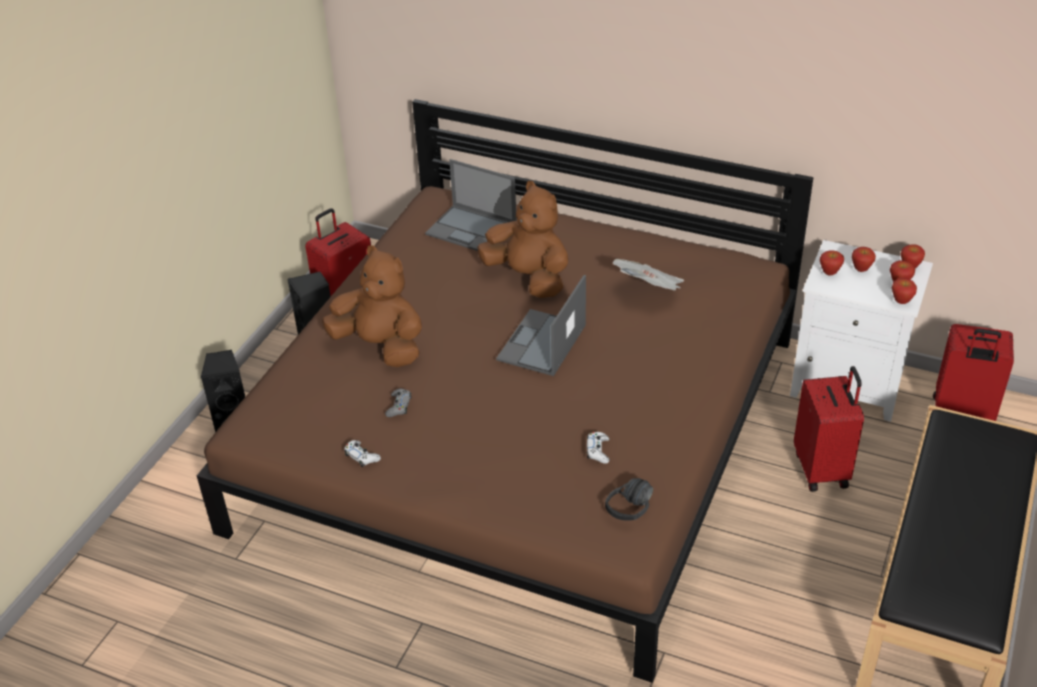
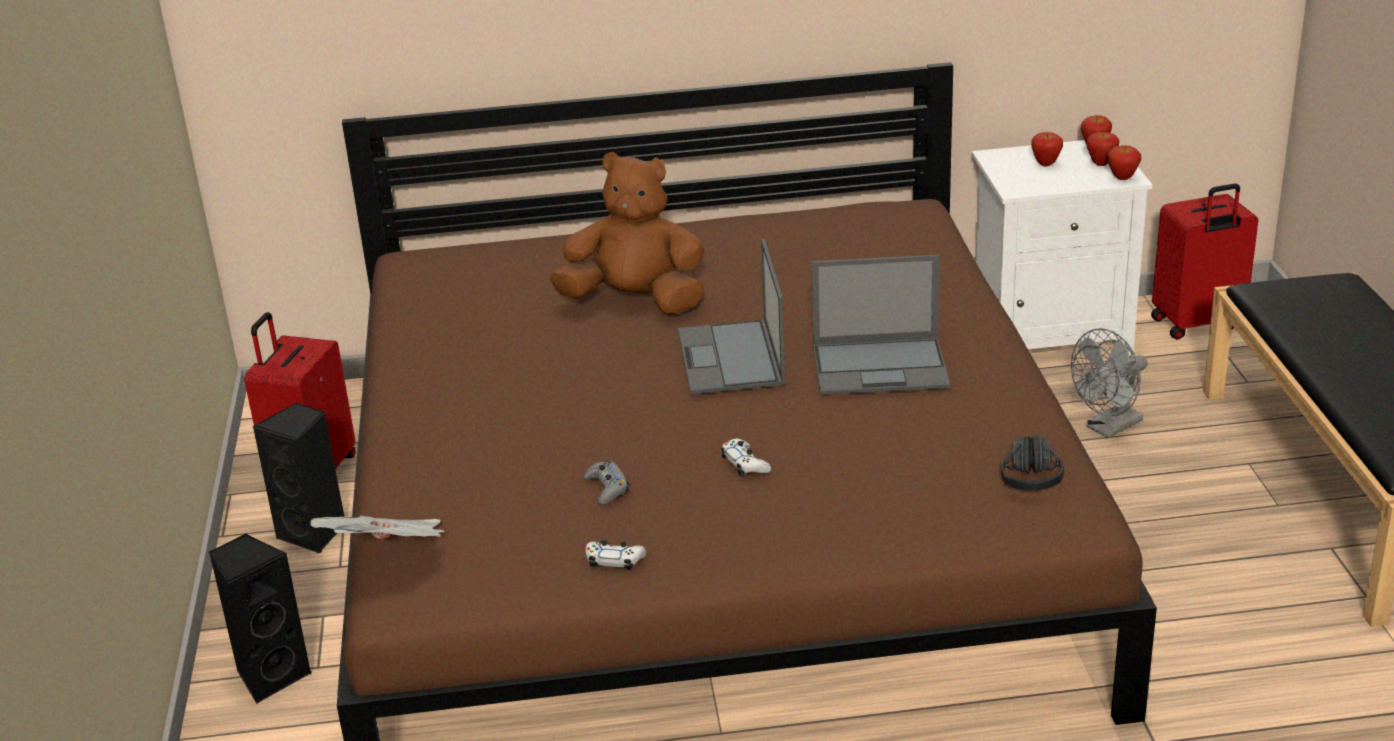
camera: 30 degrees left, 10 degrees down
brown plush toy [322,245,422,367] -> none
laptop [425,159,517,251] -> laptop moved to [812,255,950,395]
white game controller [587,432,609,464] -> white game controller moved to [721,438,771,475]
newspaper [613,259,684,291] -> newspaper moved to [310,516,444,539]
red suitcase [794,366,864,492] -> grey fan [1071,328,1148,438]
apple [820,250,844,276] -> none

